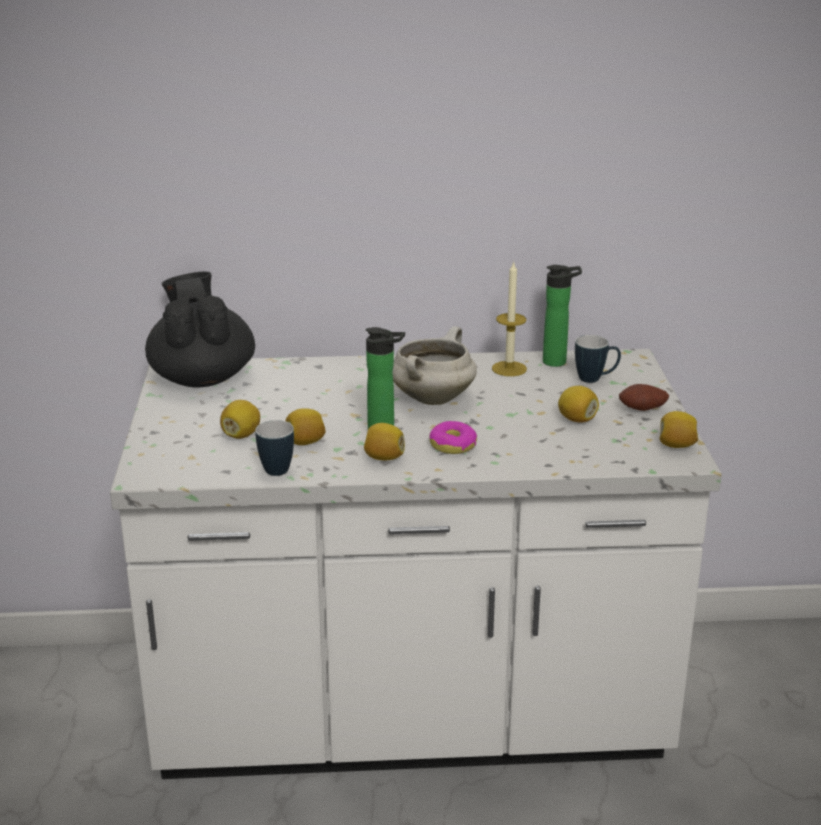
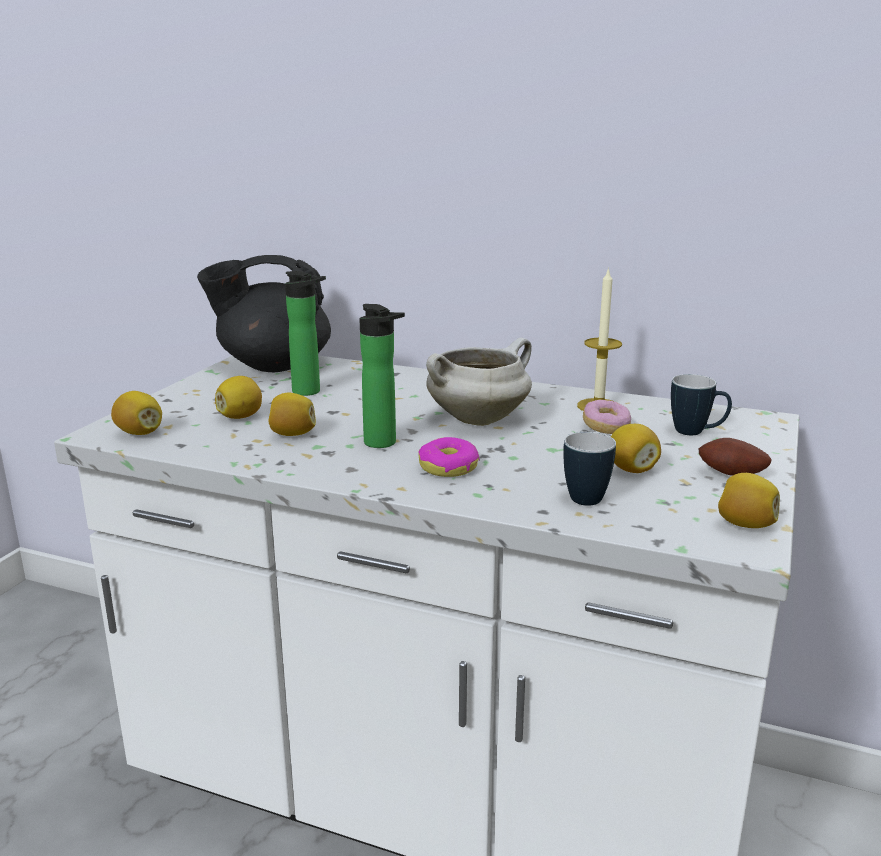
camera: 25 degrees right, 5 degrees down
black teapot [145,272,255,388] -> black teapot turned 105 degrees counterclockwise [197,255,331,372]
mug [255,420,294,476] -> mug moved to [563,432,616,506]
lemon [364,423,405,460] -> lemon moved to [111,391,162,435]
bottle [543,265,582,367] -> bottle moved to [285,271,326,396]
none -> donut [583,400,631,434]

